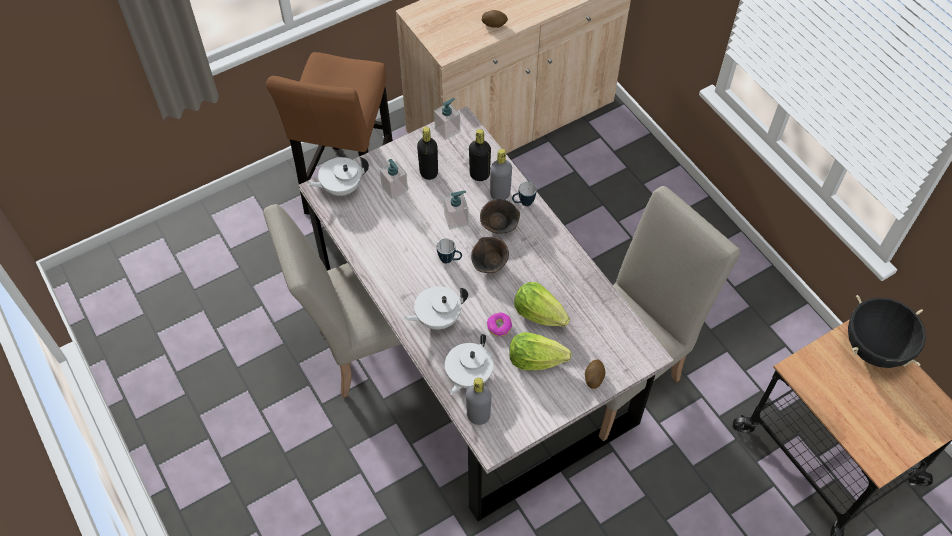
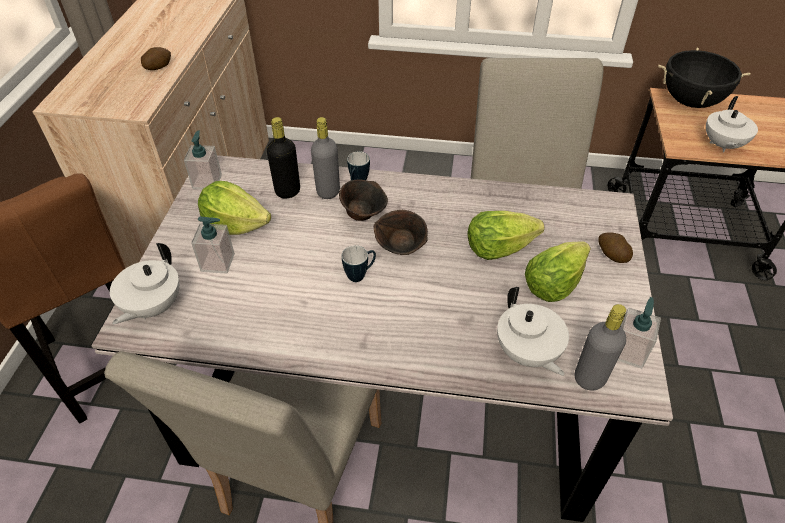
camera: 50 degrees left, 10 degrees down
white teapot [403,286,468,330] -> white teapot moved to [706,96,758,152]
black bottle [417,127,438,180] -> lettuce [198,181,271,235]
soap dispenser [444,191,468,229] -> soap dispenser moved to [618,297,661,369]
donut [487,313,512,337] -> none

